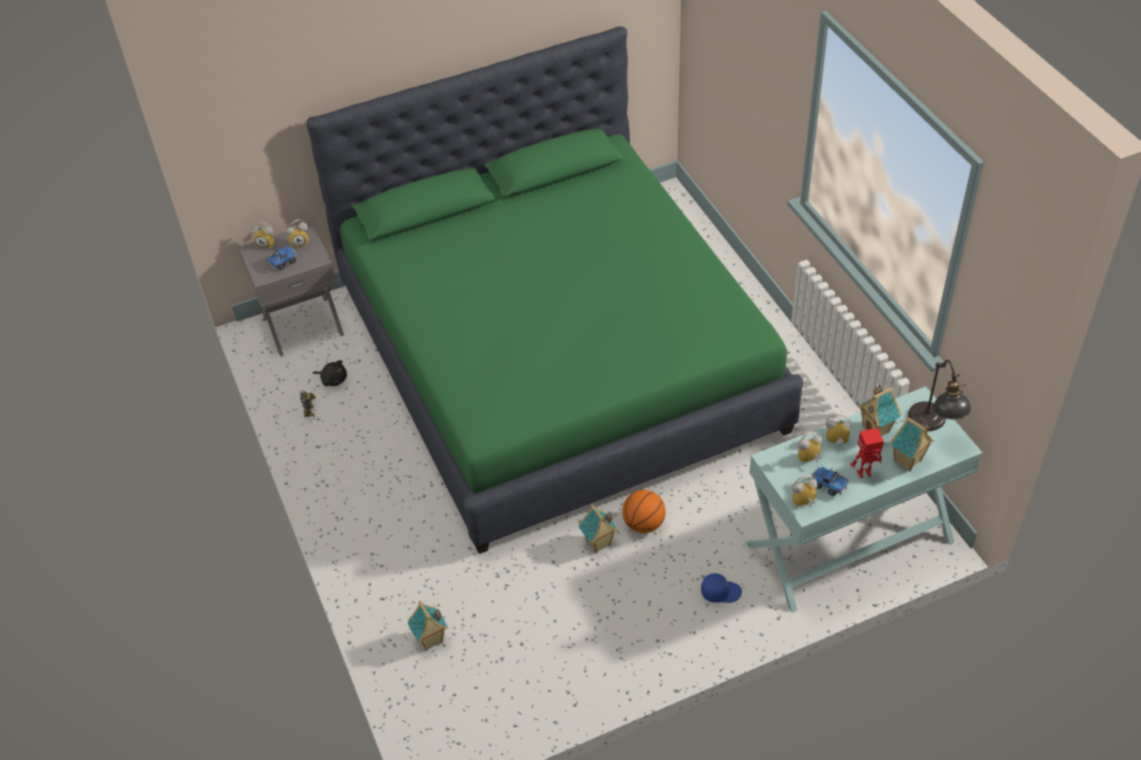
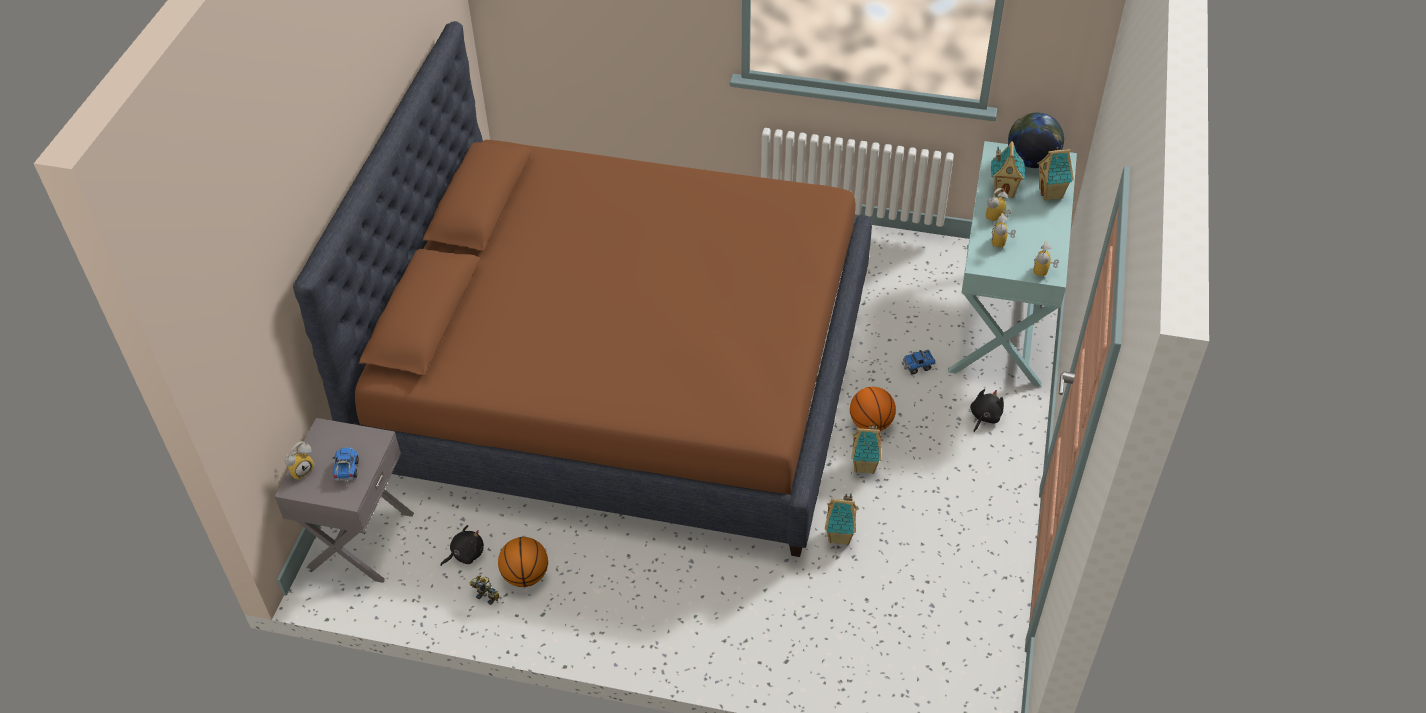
camera: 55 degrees left, 0 degrees up
alarm clock [286,219,309,248] -> none
green bed [306,26,803,554] -> brown bed [293,21,872,557]
toy house [407,601,448,651] -> toy house moved to [825,493,858,545]
blue cap [701,573,742,603] -> black plush toy [970,389,1004,432]
toy truck [812,467,849,496] -> toy truck moved to [902,350,936,375]
toy robot [850,428,884,478] -> none
grey table lamp [908,360,971,431] -> globe [1008,112,1064,168]
none -> basketball [498,537,548,587]

